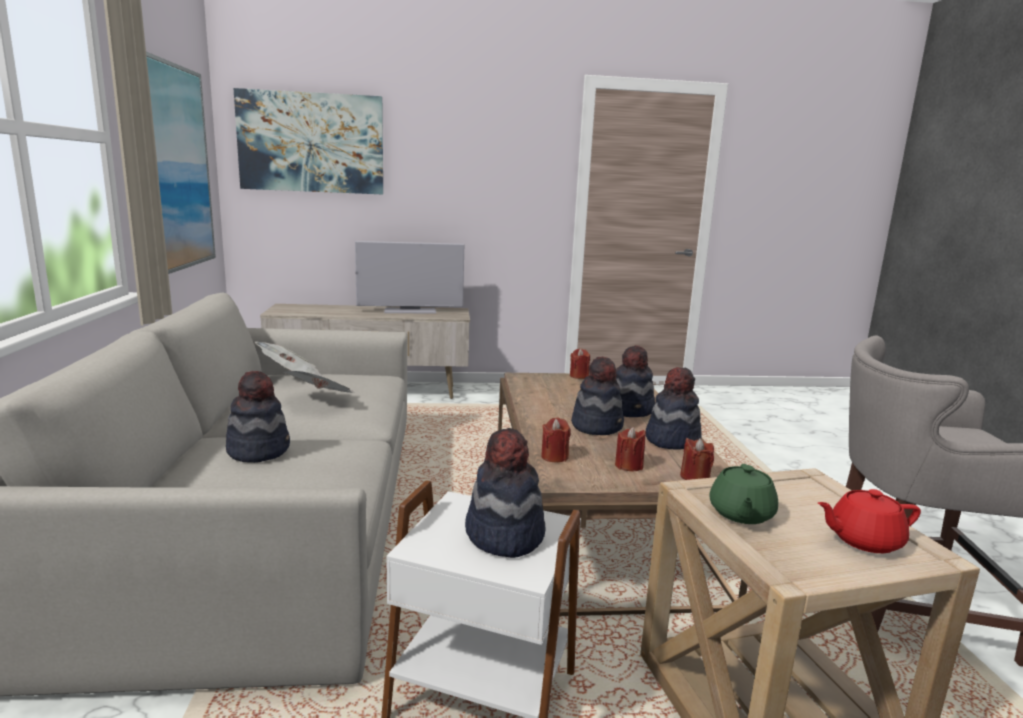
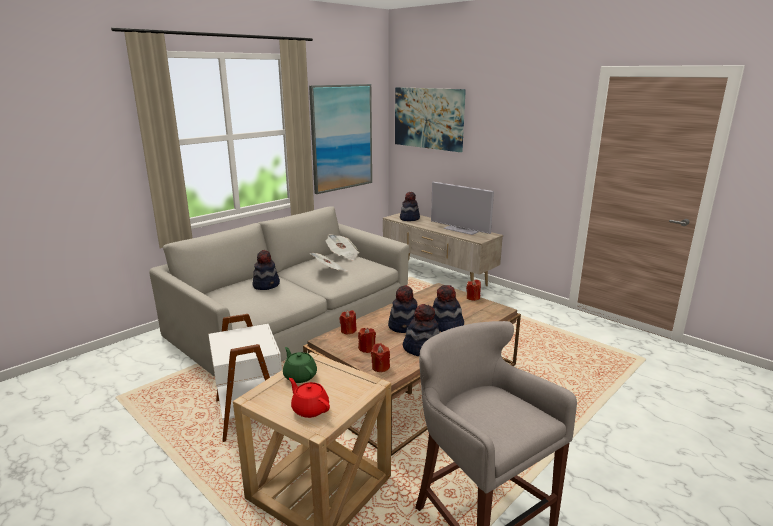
camera: 50 degrees right, 5 degrees up
hat [465,428,546,558] -> hat moved to [400,192,420,221]
green teapot [709,464,779,524] -> green teapot turned 75 degrees clockwise [283,347,317,383]

